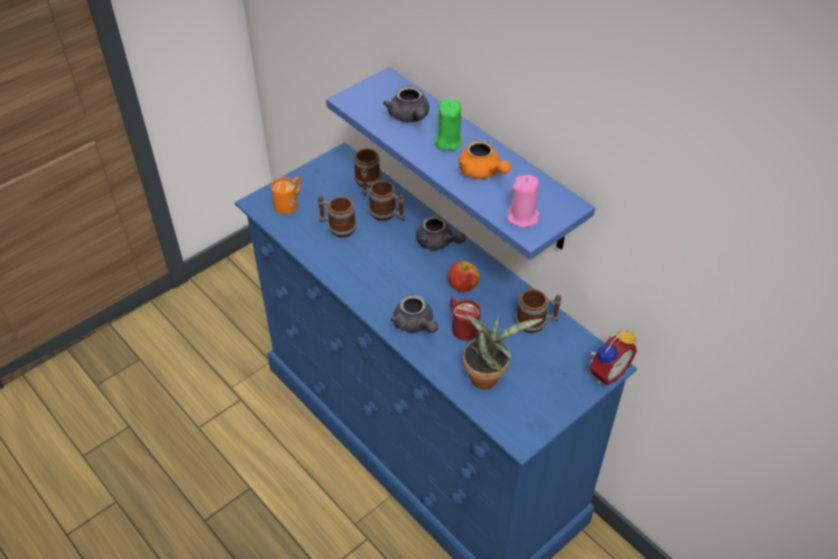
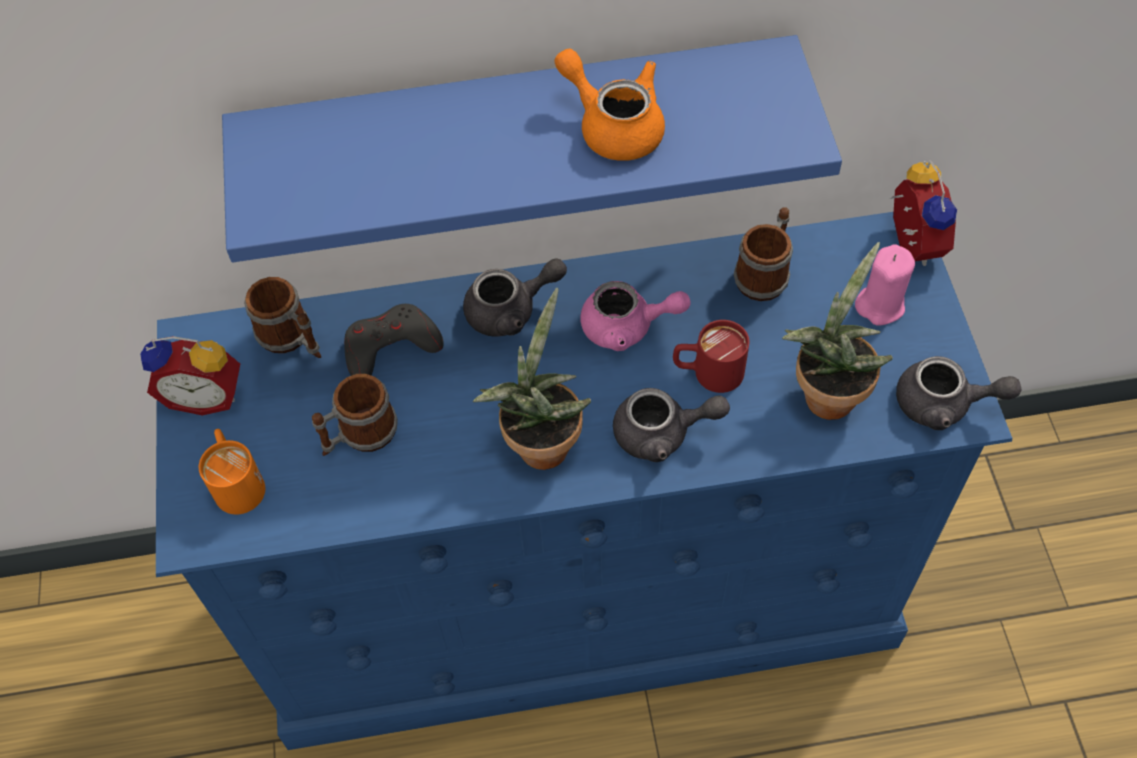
camera: 55 degrees left, 10 degrees up
mug [369,180,405,221] -> grey game controller [344,304,444,376]
grey teapot [383,85,429,122] -> grey teapot moved to [896,356,1021,430]
green candle [434,99,463,151] -> none
apple [448,261,479,292] -> pink teapot [580,281,691,351]
orange teapot [458,139,511,179] -> orange teapot turned 135 degrees counterclockwise [554,49,665,161]
pink candle [507,175,539,227] -> pink candle moved to [855,244,915,326]
none -> alarm clock [140,336,240,416]
none -> potted plant [473,288,591,470]

